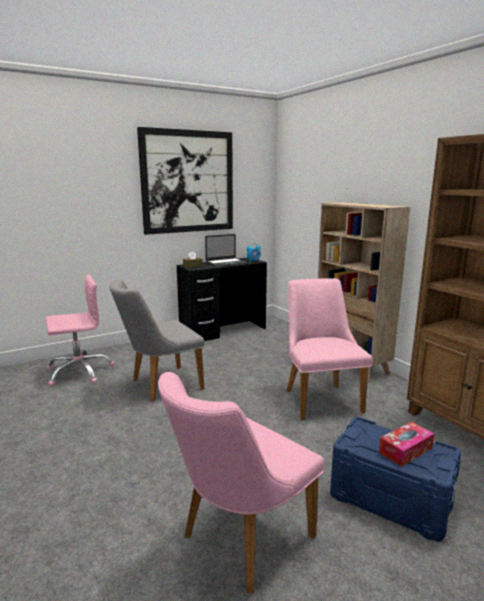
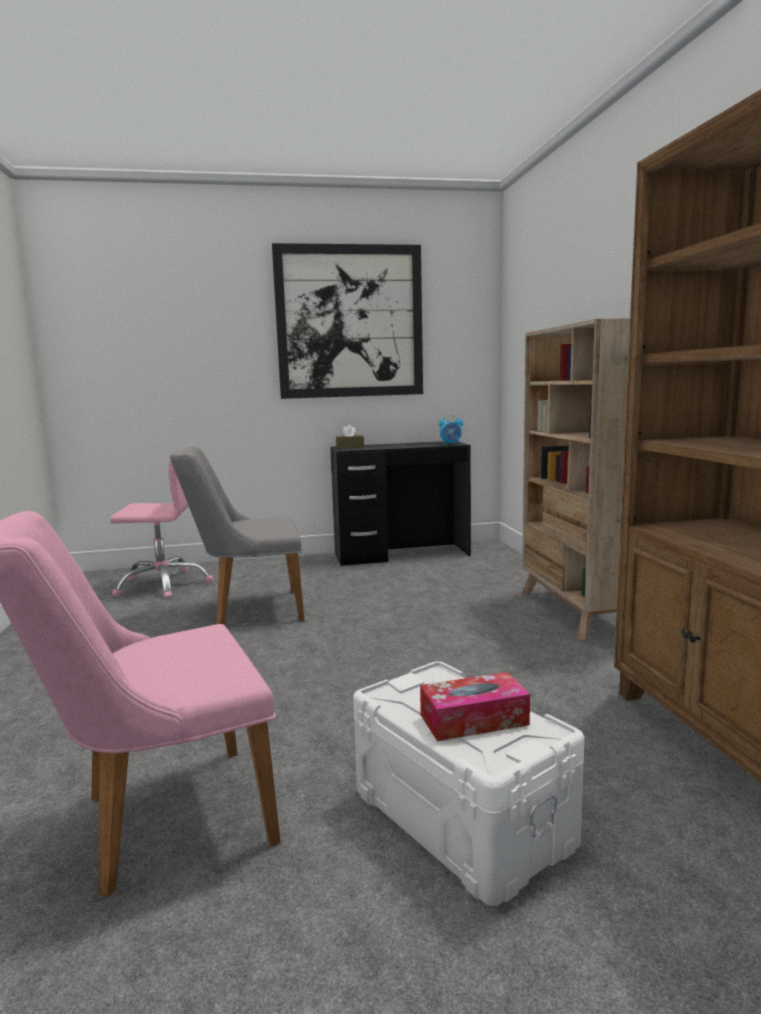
camera: 20 degrees right, 5 degrees down
laptop [205,234,247,266] -> none
pink chair [287,278,373,420] -> none
blue storage box [330,417,461,542] -> white storage box [353,661,584,906]

